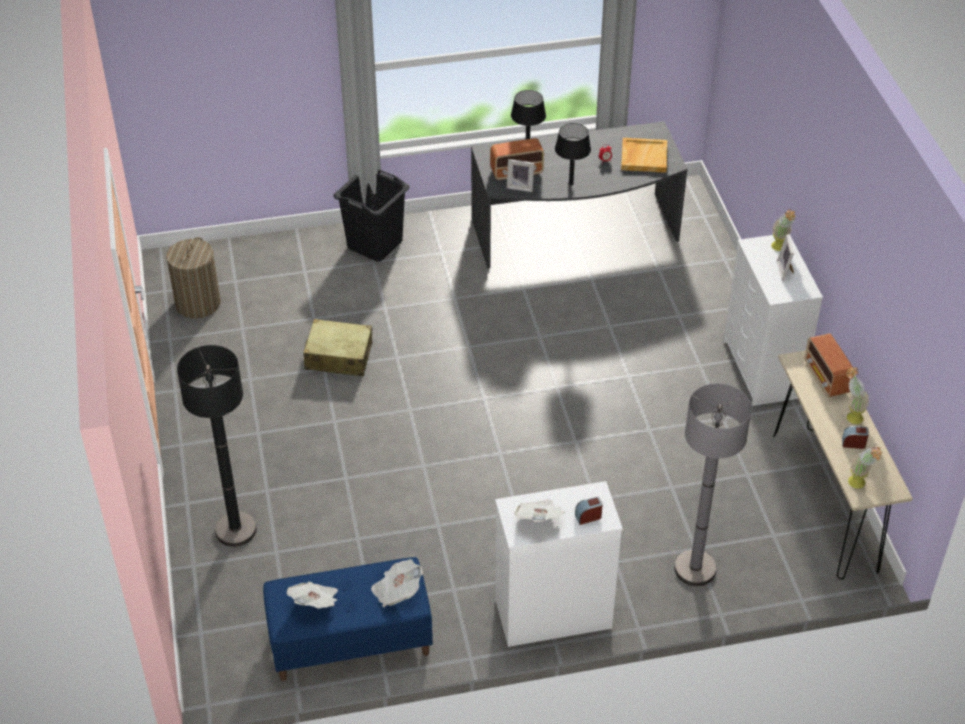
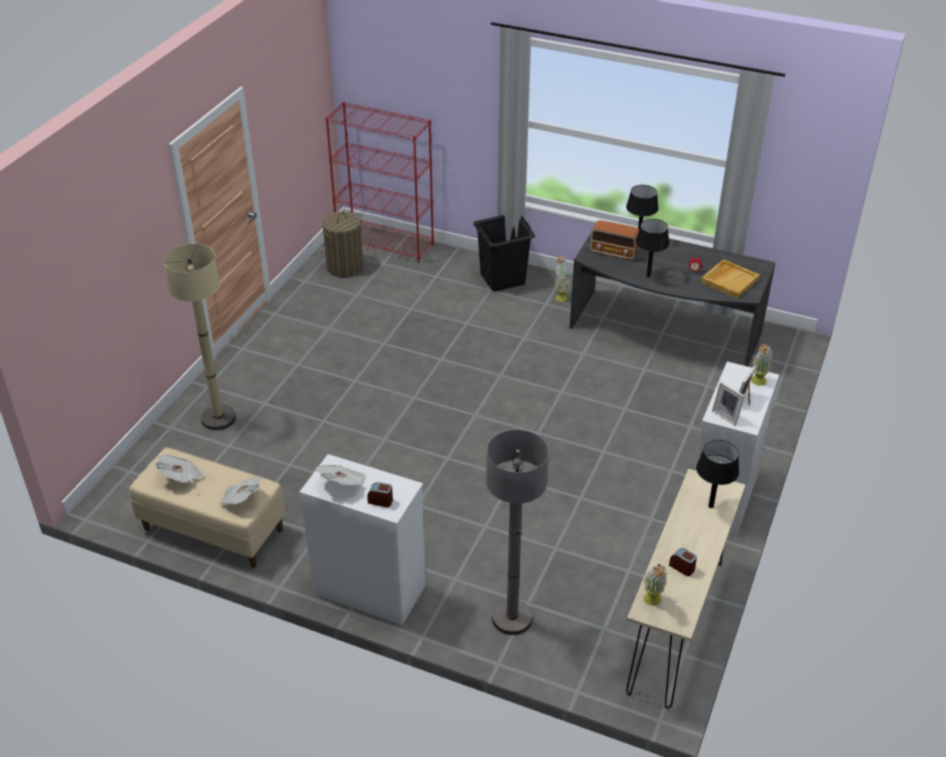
camera: 35 degrees right, 5 degrees down
black floor lamp [177,345,256,547] -> beige floor lamp [163,243,236,430]
blue bench [263,557,433,681] -> beige bench [129,447,286,568]
beige suitcase [304,319,372,376] -> none
picture frame [507,159,534,192] -> picture frame moved to [712,382,745,426]
radio [805,333,853,397] -> black table lamp [696,440,739,508]
potted plant [846,367,870,424] -> potted plant moved to [555,256,569,302]
none -> red bookcase [326,102,434,263]

